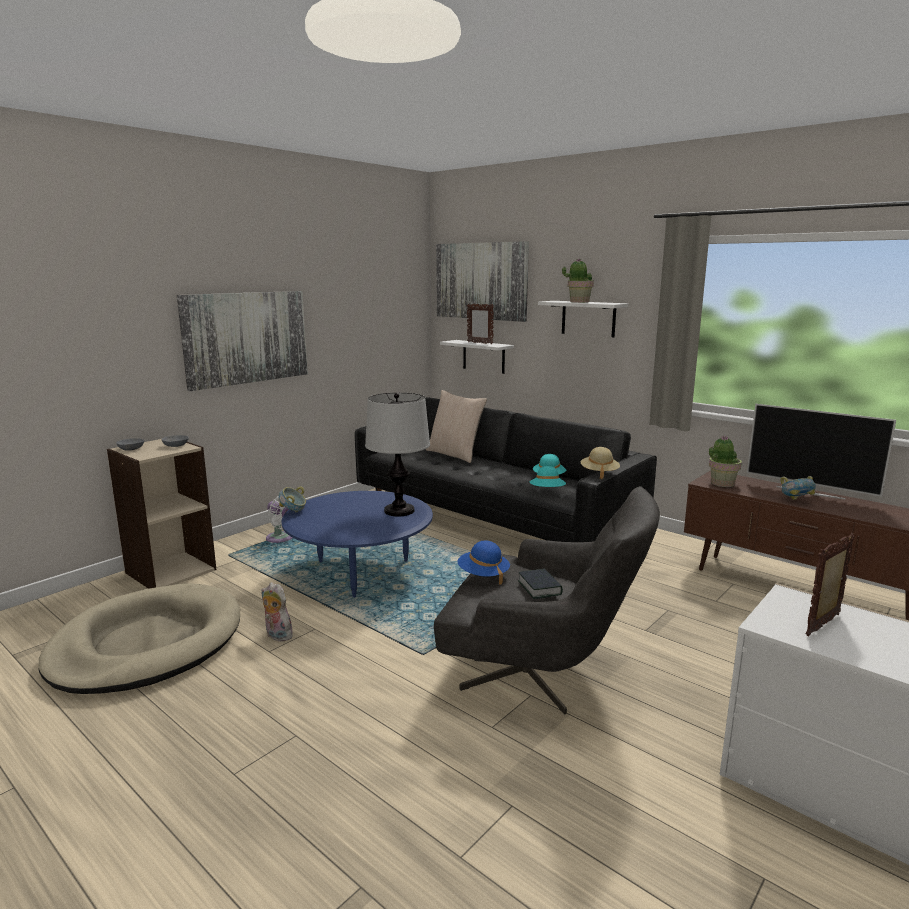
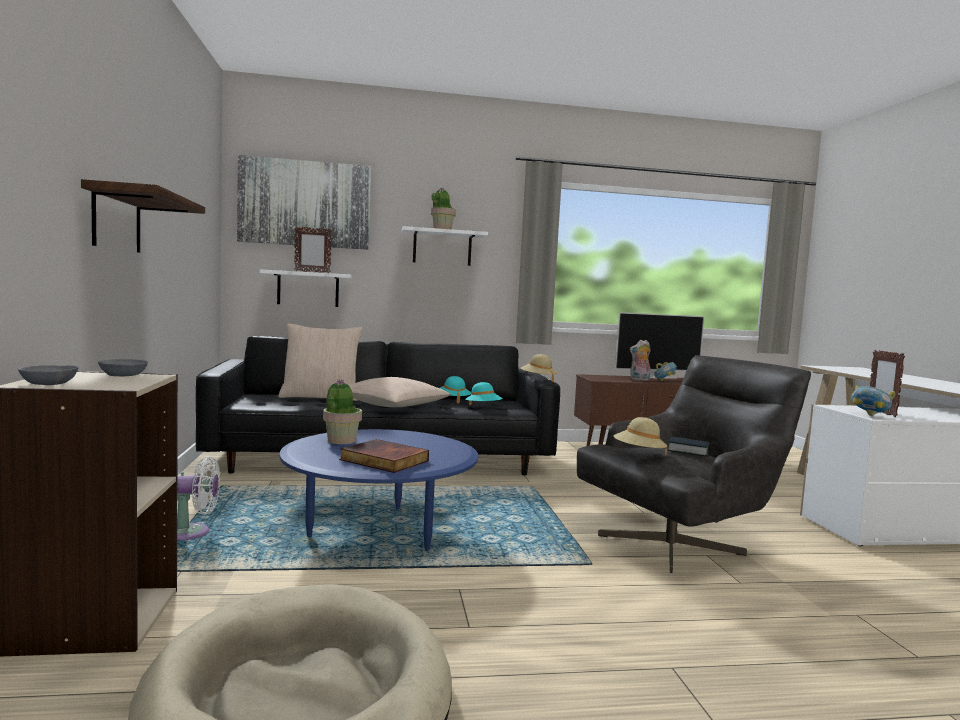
camera: 50 degrees left, 10 degrees down
picture [177,291,307,391] -> shelf [81,179,205,253]
plush toy [262,582,293,642] -> plush toy moved to [630,340,651,381]
bowl [279,486,306,512] -> bowl moved to [851,386,896,416]
table lamp [365,393,430,517] -> none
blue hat [457,540,510,585] -> beige hat [613,417,667,454]
potted plant [709,436,742,487] -> potted plant moved to [323,379,362,444]
none -> book [339,439,429,473]
none -> beige pillow [348,377,451,407]

